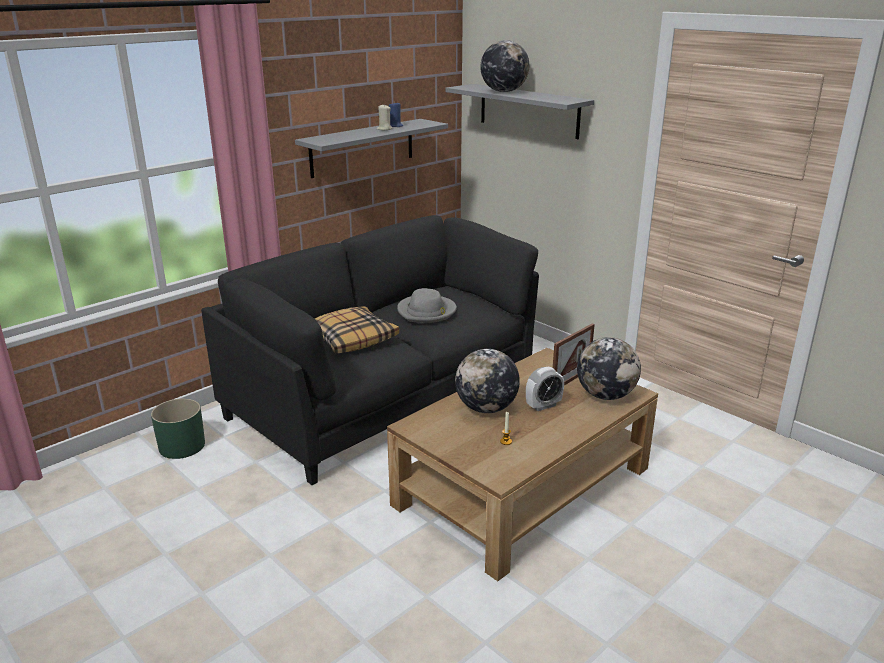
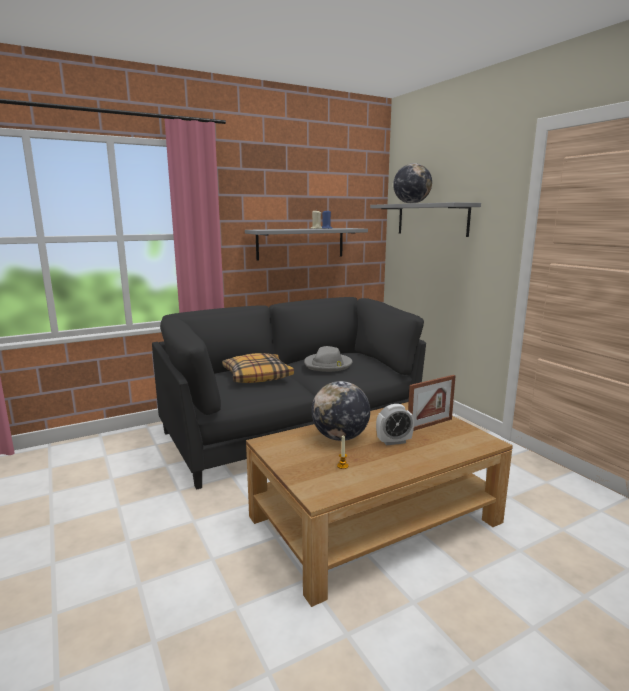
camera: 15 degrees right, 10 degrees down
green planter [151,398,205,459] -> none
globe [577,337,641,400] -> none

